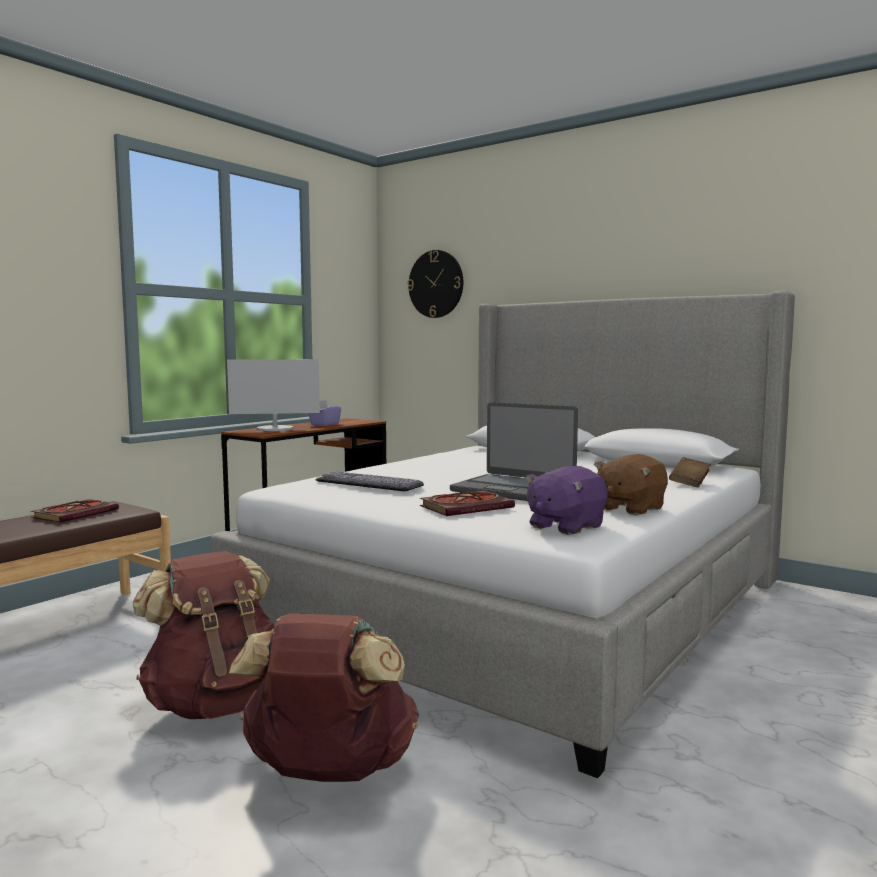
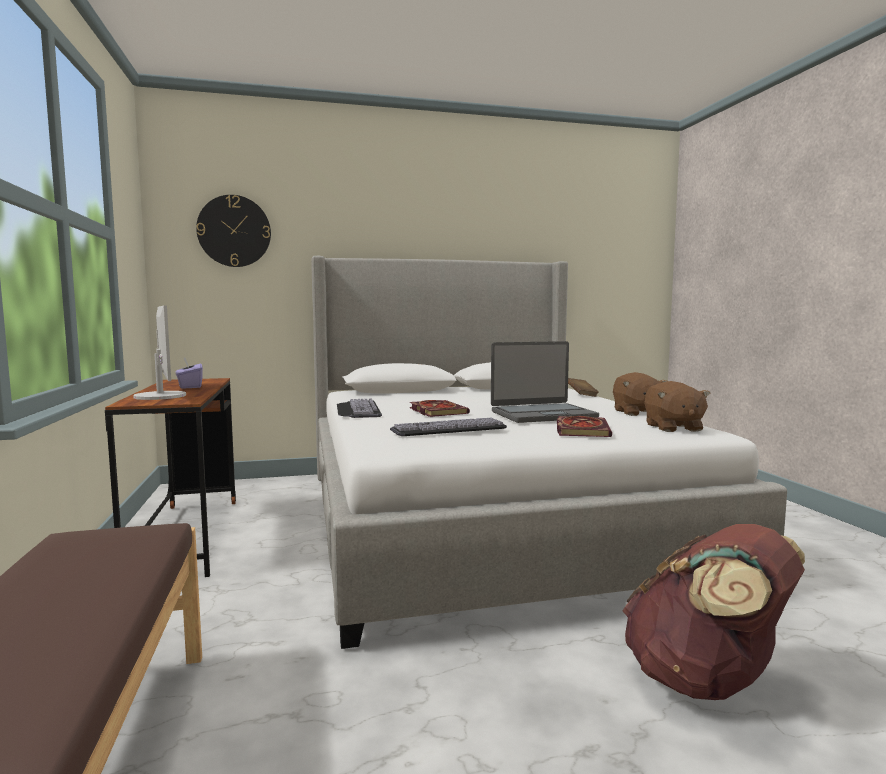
camera: 50 degrees left, 0 degrees up
book [31,499,119,523] -> book moved to [410,400,470,417]
brown backpack [133,551,275,719] -> none
monitor [227,359,320,431] -> monitor turned 60 degrees counterclockwise [133,305,186,400]
purple plush toy [525,466,608,535] -> brown plush toy [644,381,710,432]
none -> keyboard [337,398,382,418]

